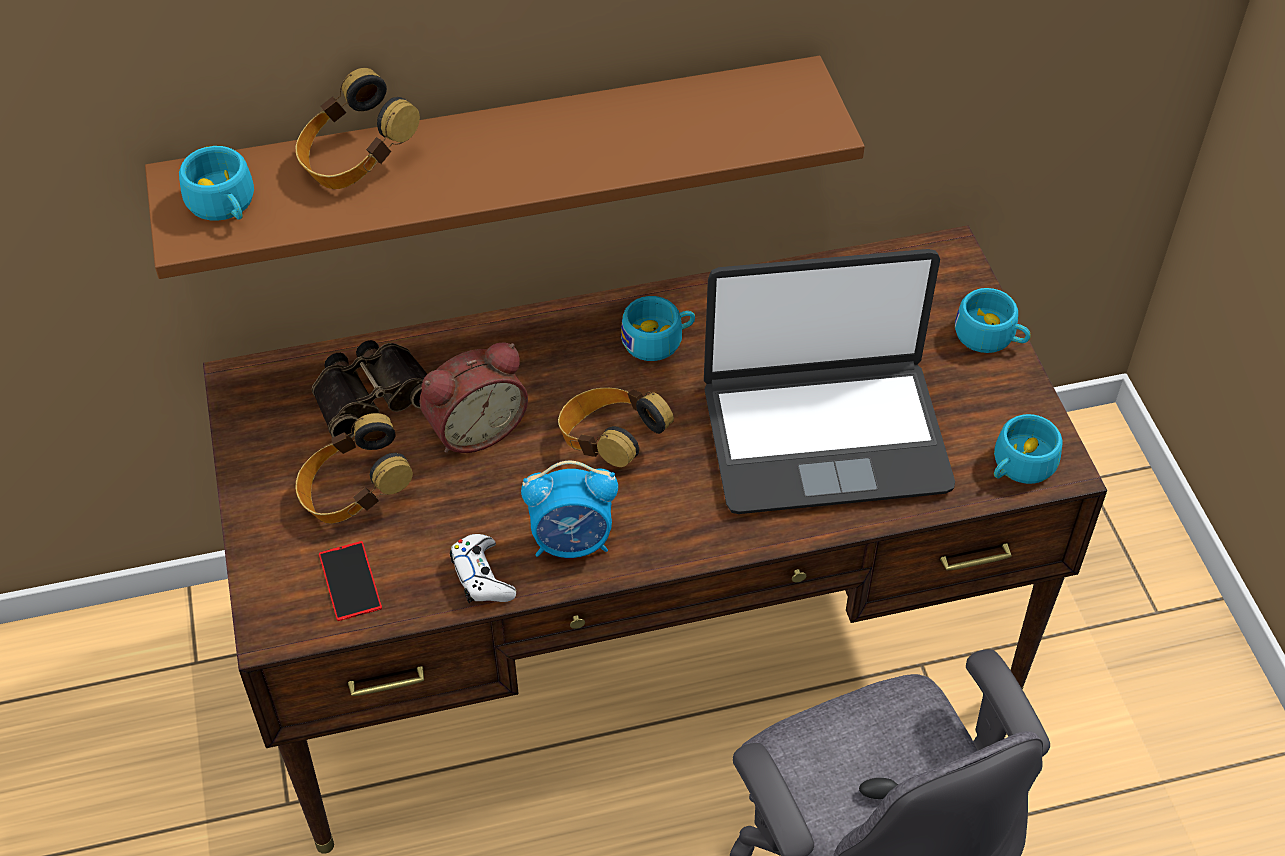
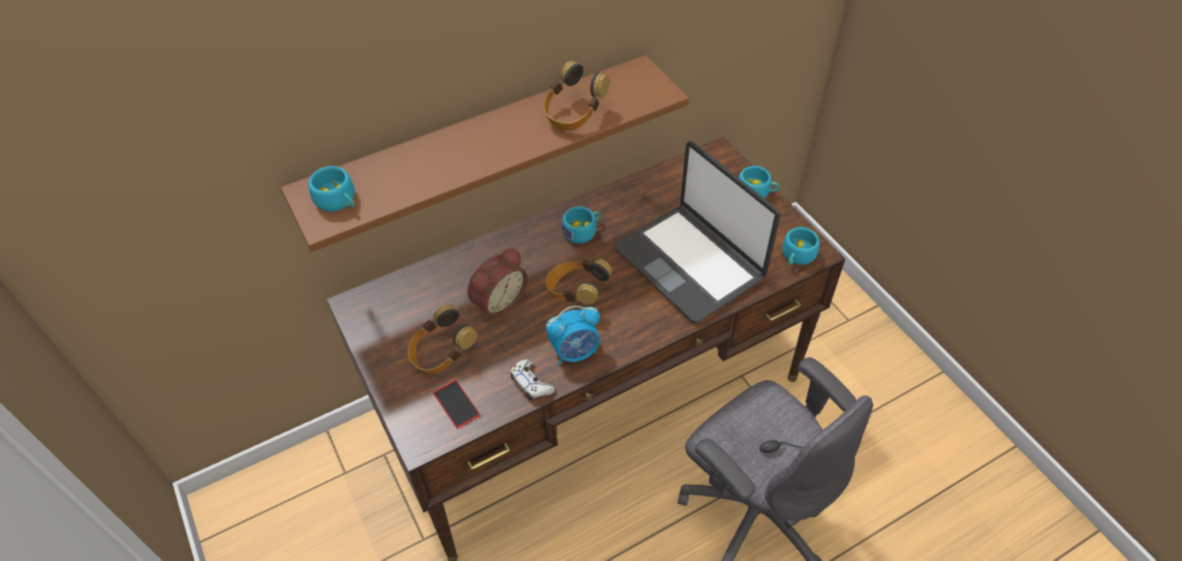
camera: 15 degrees left, 0 degrees up
headphones [295,68,420,189] -> headphones moved to [543,61,610,131]
binoculars [311,340,427,438] -> none
laptop [704,249,955,514] -> laptop turned 75 degrees clockwise [614,141,781,323]

